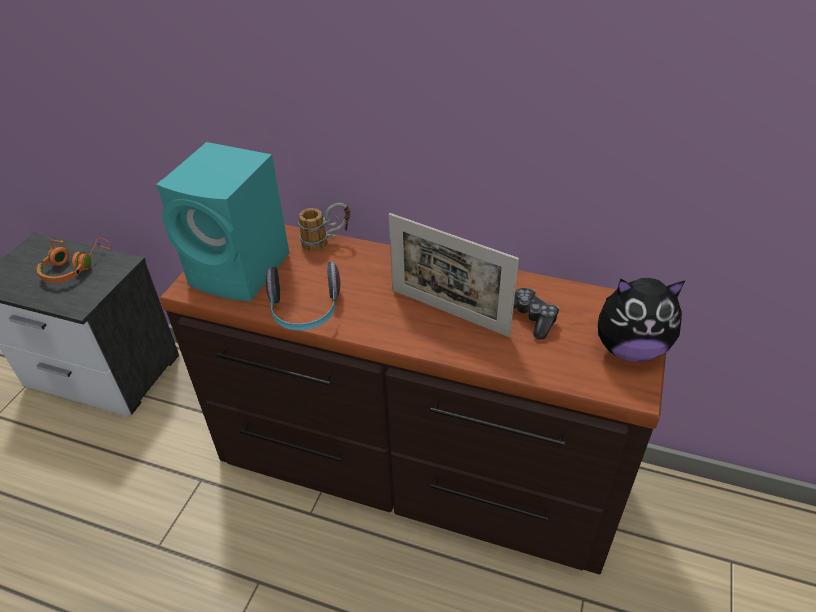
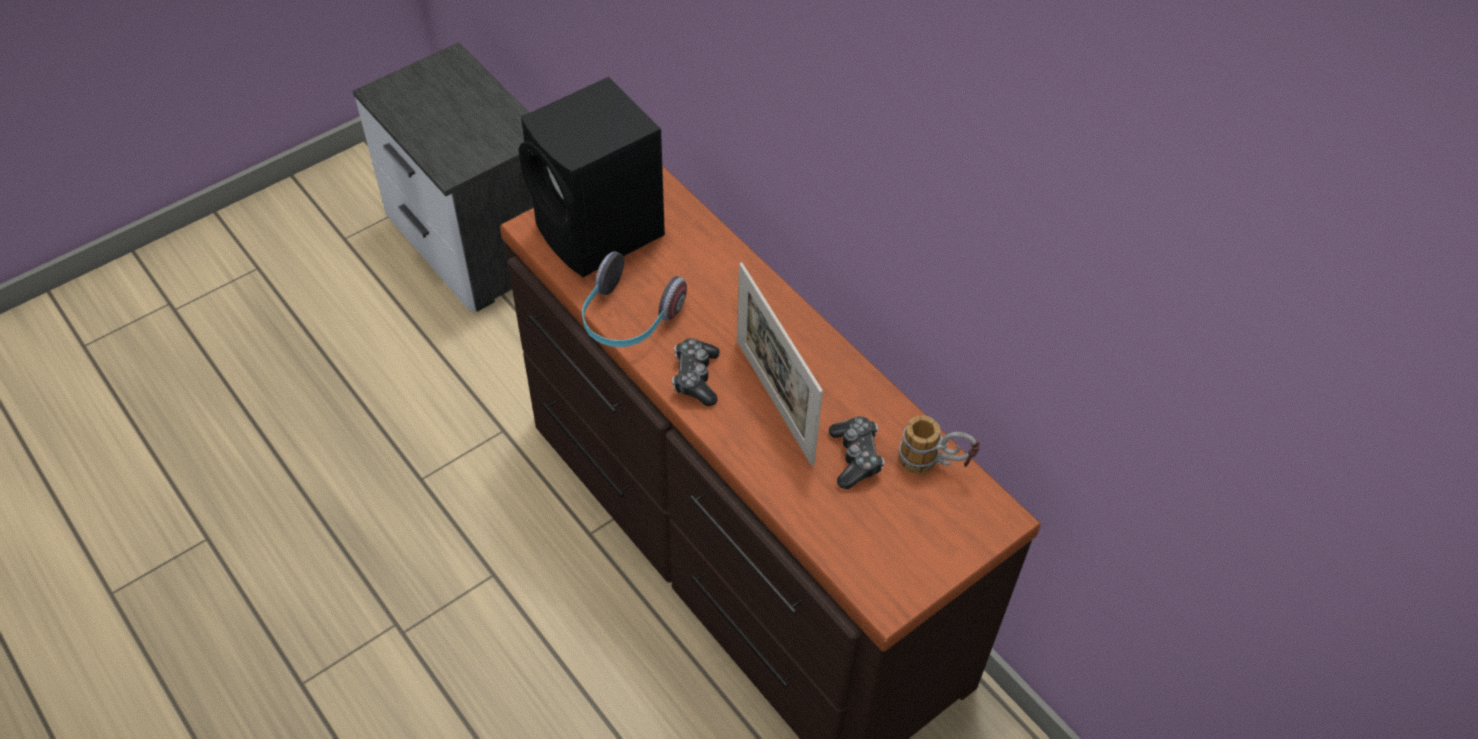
camera: 30 degrees right, 10 degrees up
orange headphones [37,238,112,283] -> none
turquoise speaker [156,142,289,301] -> black speaker [519,77,665,277]
mug [298,203,350,252] -> mug moved to [898,416,980,474]
plush toy [598,278,685,362] -> none
none -> game controller [672,338,720,406]

